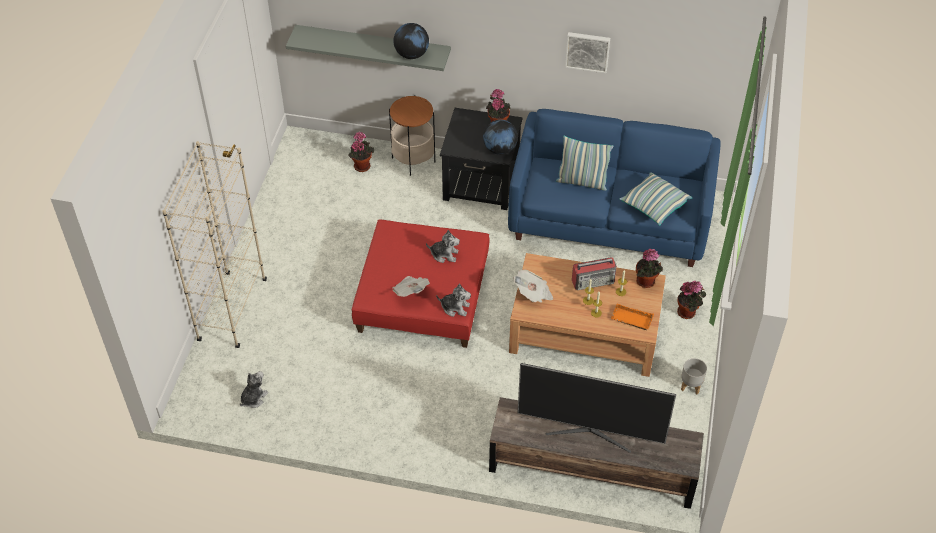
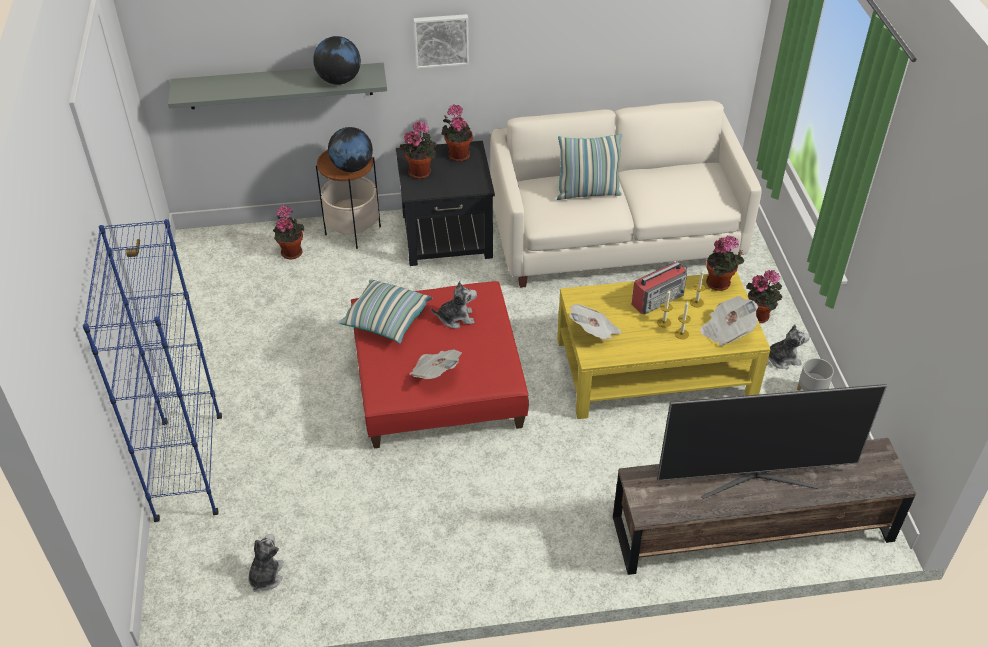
camera: 20 degrees left, 5 degrees down
beige bookcase [162,141,267,348] -> blue bookcase [83,219,222,522]
plush toy [436,283,471,317] -> plush toy moved to [768,324,810,369]
globe [483,119,518,155] -> globe moved to [328,127,373,172]
blue sofa [508,109,721,267] -> white sofa [490,101,762,288]
brown coffee table [509,253,666,377] -> yellow coffee table [557,271,771,419]
picture [565,32,610,73] -> picture moved to [413,14,469,69]
orange tray [611,303,654,330] -> newspaper [700,296,758,346]
pillow [620,172,692,226] -> pillow moved to [338,280,433,344]
none -> potted plant [400,121,437,179]

